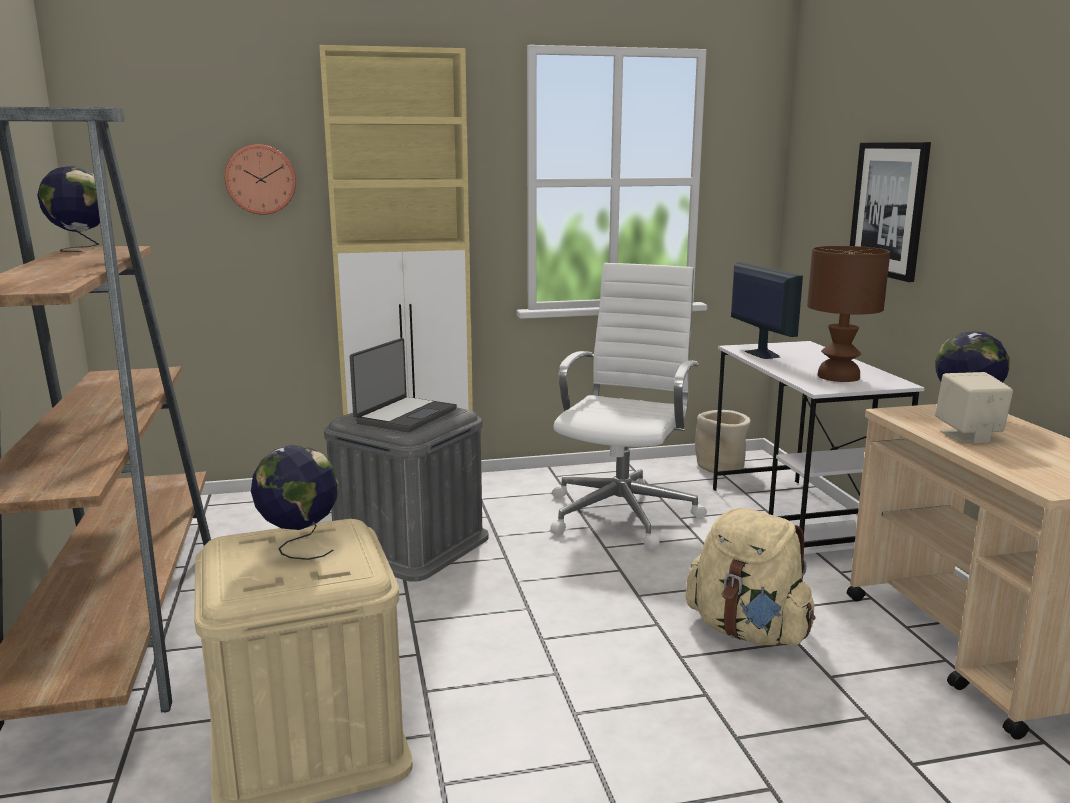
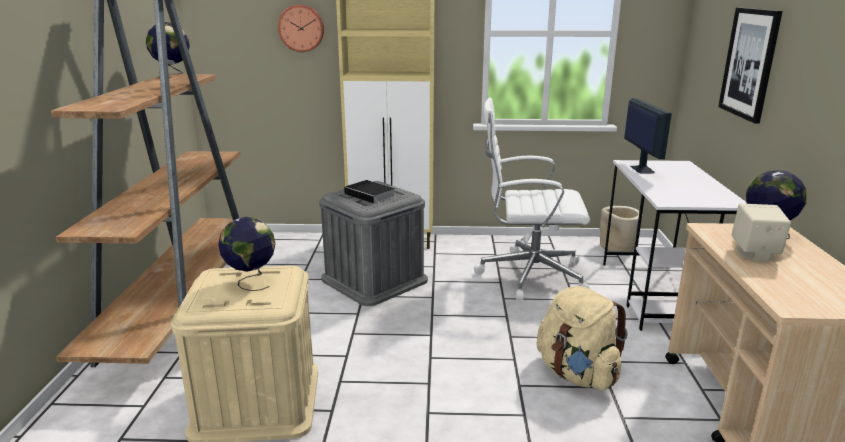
camera: 15 degrees right, 5 degrees up
laptop [350,338,457,432] -> book [344,180,396,205]
white office chair [550,263,707,550] -> white office chair turned 120 degrees counterclockwise [474,98,590,301]
brown table lamp [807,246,890,382] -> none

